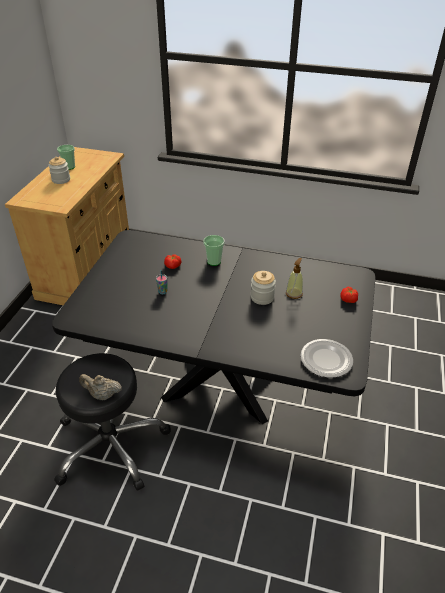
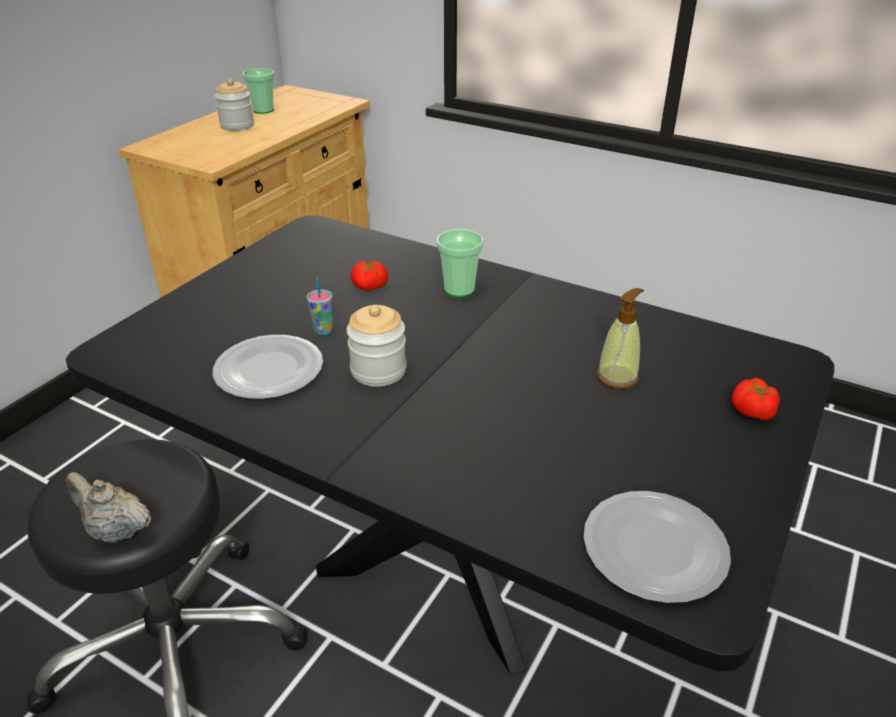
camera: 15 degrees right, 5 degrees down
jar [251,271,276,305] -> jar moved to [347,305,407,387]
none -> plate [213,335,323,399]

